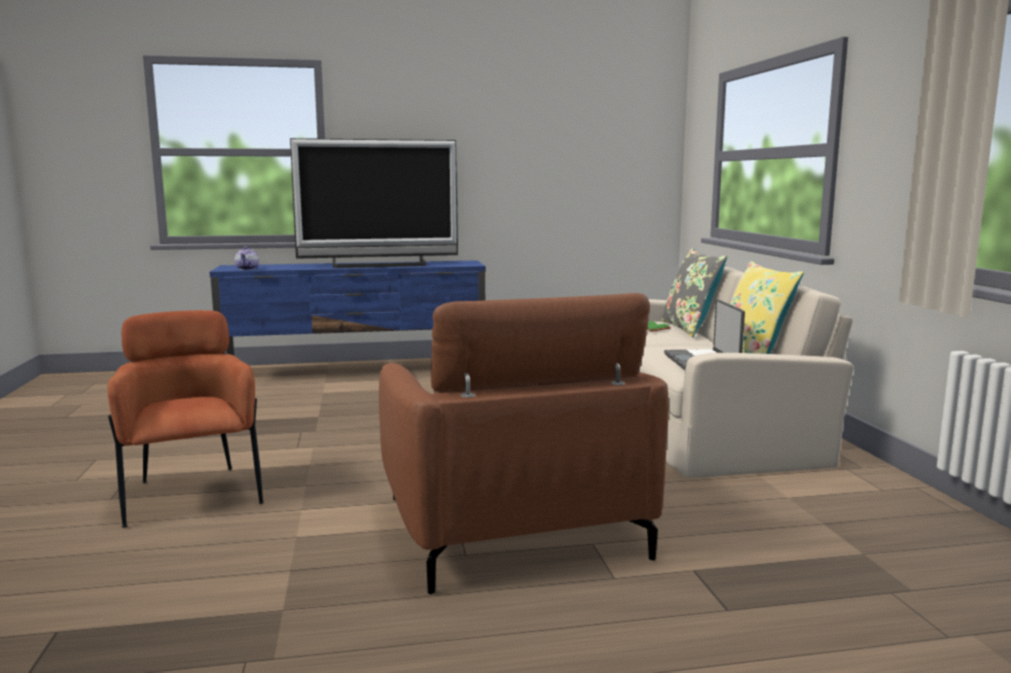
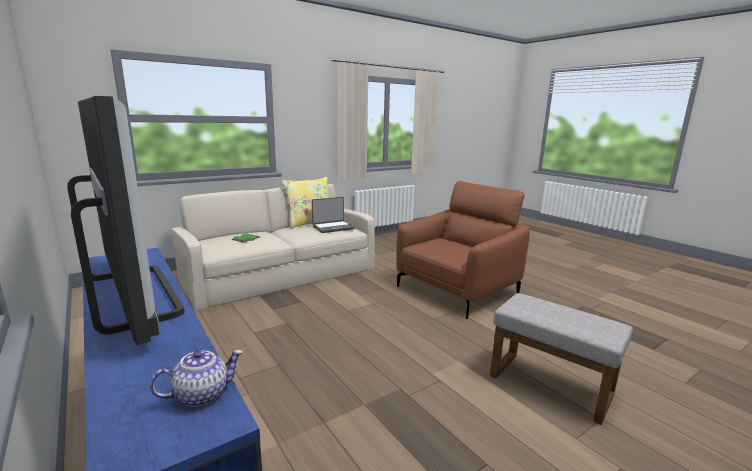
camera: 115 degrees left, 5 degrees up
brown armchair [107,310,263,528] -> grey ottoman [490,293,633,425]
grey pillow [661,248,727,337] -> none

